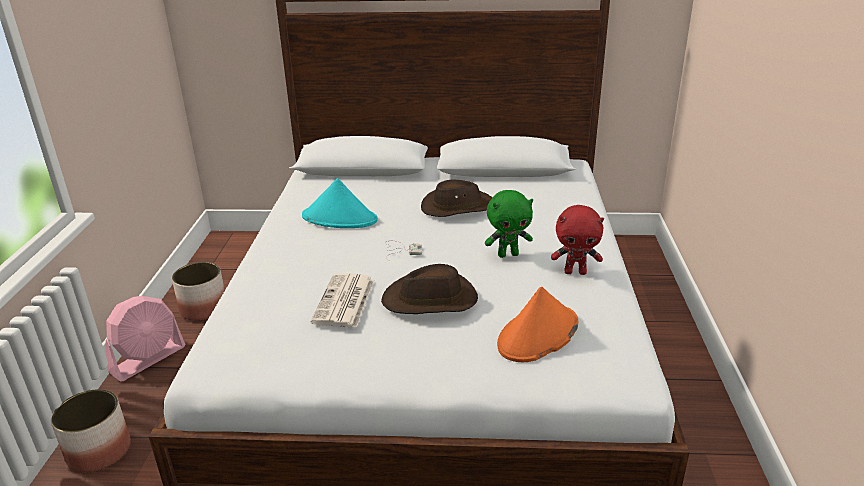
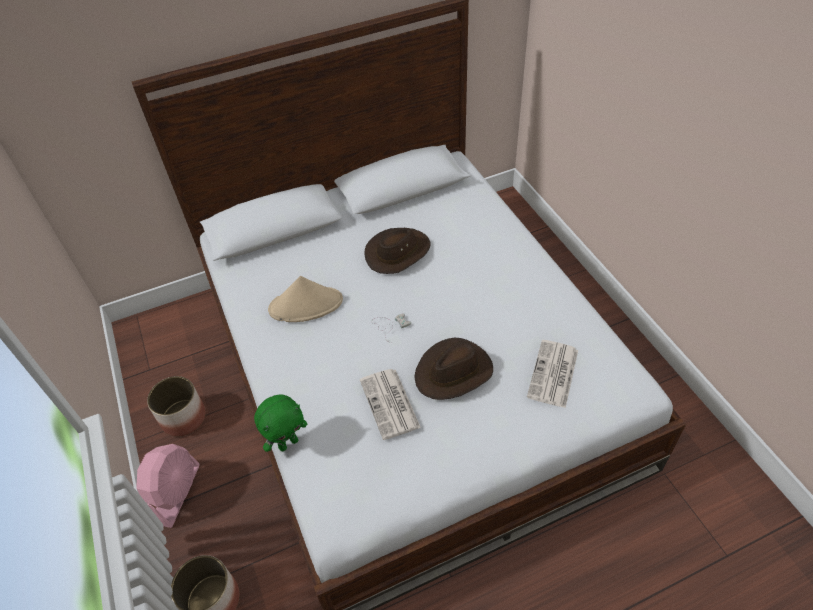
camera: 25 degrees left, 20 degrees up
turquoise hat [302,178,378,228] -> beige hat [268,276,343,322]
green plush toy [485,190,533,258] -> green plush toy moved to [254,394,307,452]
orange hat [497,286,578,362] -> newspaper [527,340,578,408]
red plush toy [551,205,604,275] -> none

